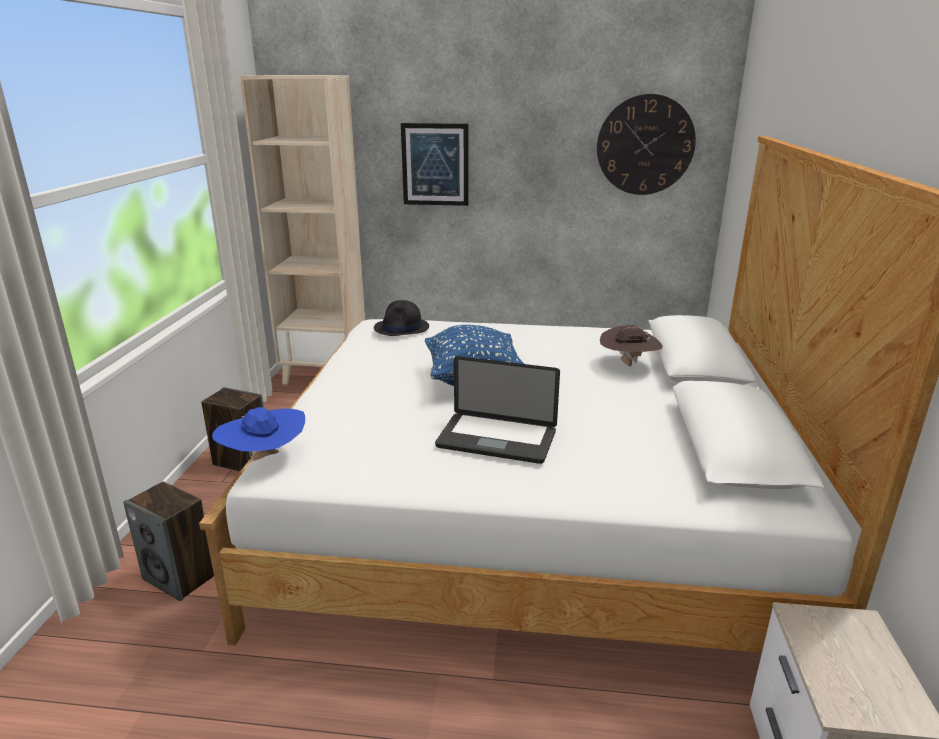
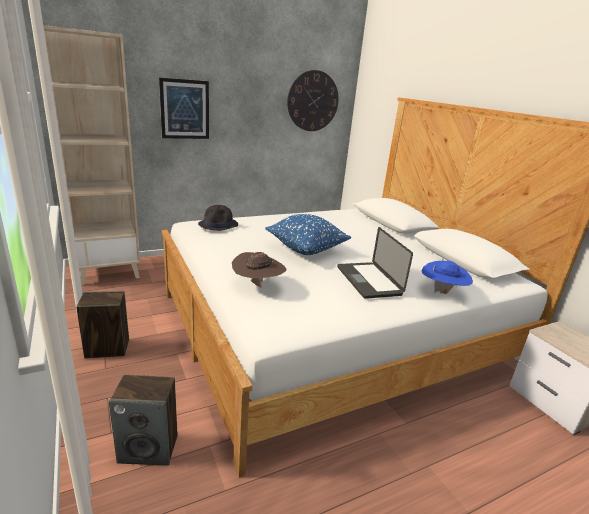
camera: 35 degrees left, 0 degrees up
blue hat [212,407,305,461] -> blue hat moved to [421,261,473,294]
laptop [435,356,560,464] -> laptop turned 90 degrees clockwise [337,227,413,299]
brown hat [600,325,663,366] -> brown hat moved to [232,252,287,287]

